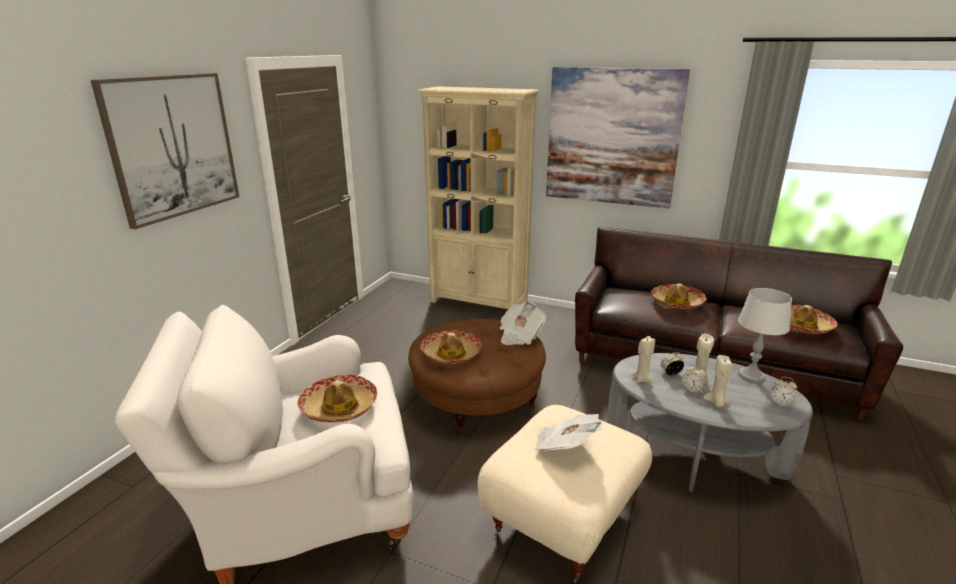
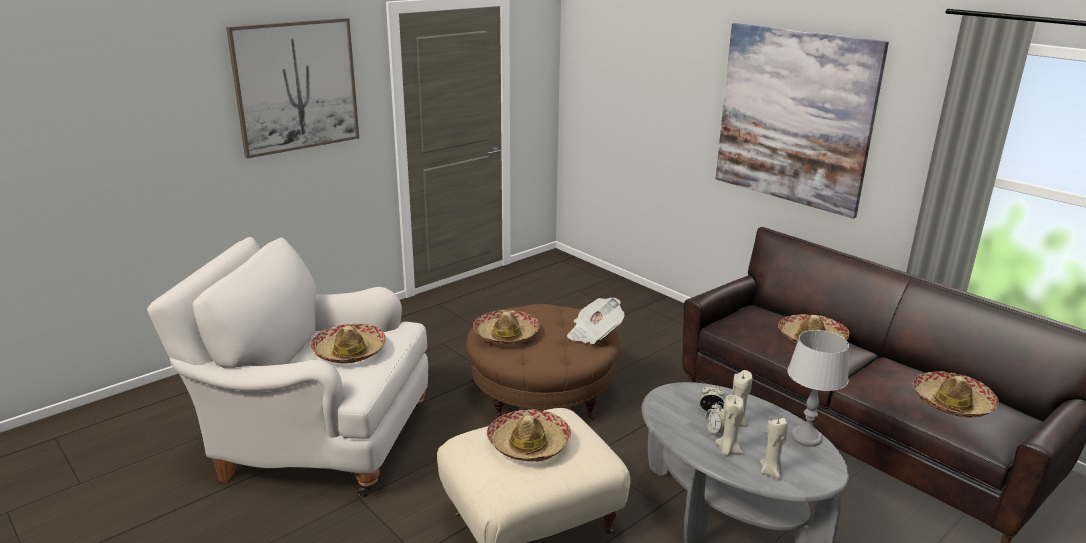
camera: 25 degrees right, 0 degrees up
beige bookcase [418,86,539,309] -> none
newspaper [535,414,603,451] -> hat [487,409,571,461]
beige candle [631,336,655,383] -> beige candle moved to [760,418,788,480]
alarm clock [771,377,797,407] -> none

